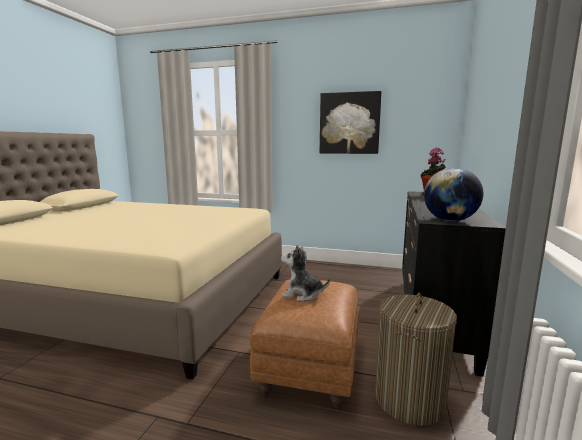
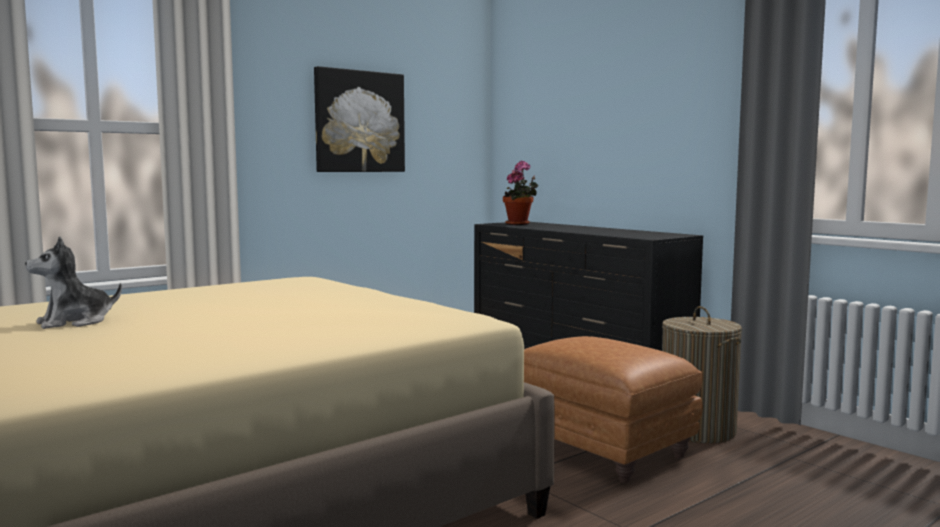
camera: 55 degrees left, 5 degrees down
plush toy [281,245,330,301] -> plush toy moved to [25,236,122,329]
globe [424,167,483,221] -> none

